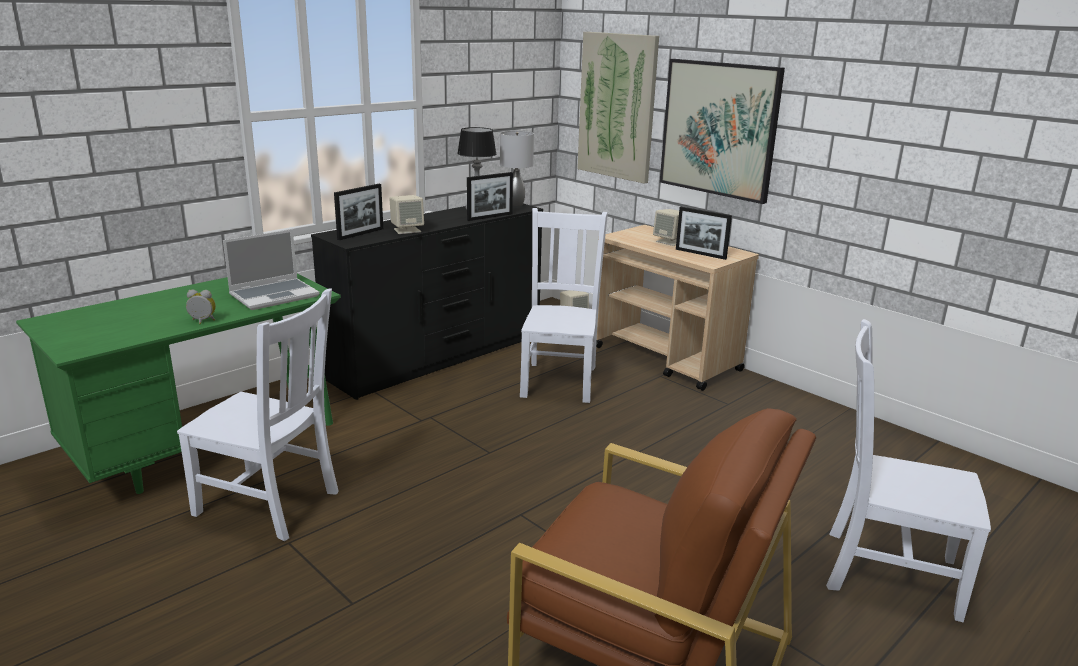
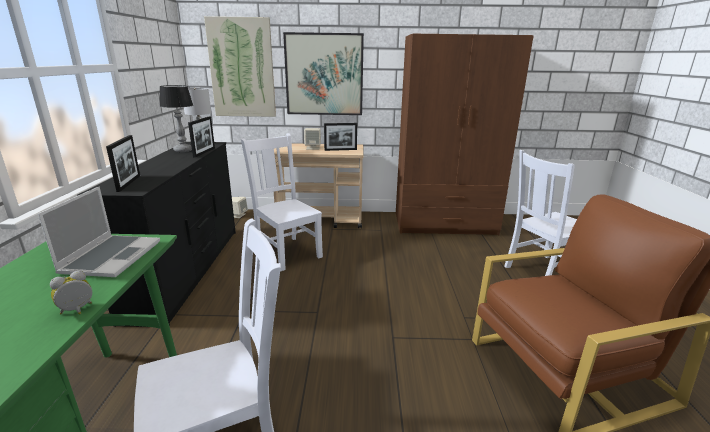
camera: 45 degrees left, 0 degrees up
beige speaker [389,195,424,234] -> none
none -> brown wardrobe [396,34,534,235]

